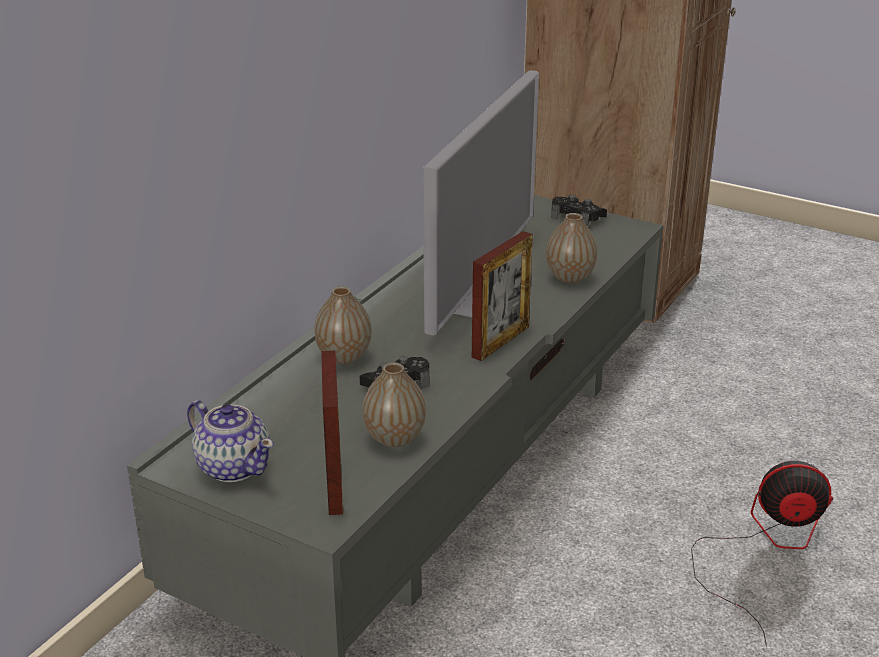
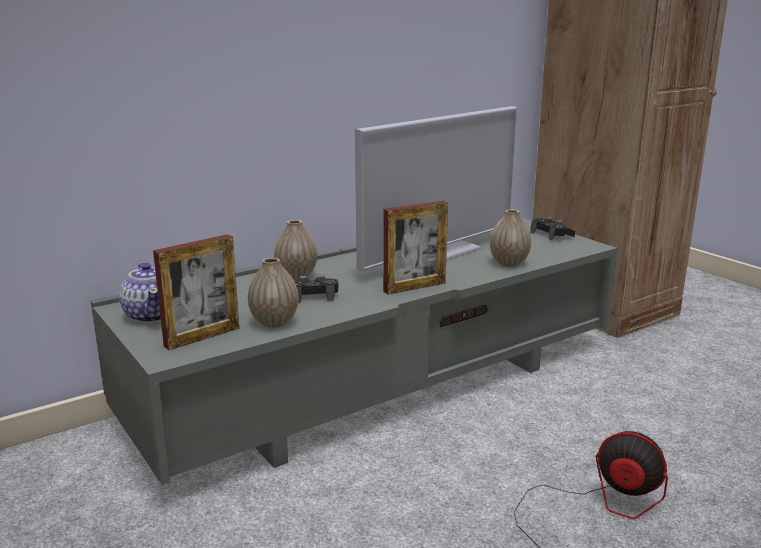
camera: 25 degrees right, 10 degrees down
picture frame [321,350,343,515] -> picture frame turned 150 degrees counterclockwise [153,234,239,350]

